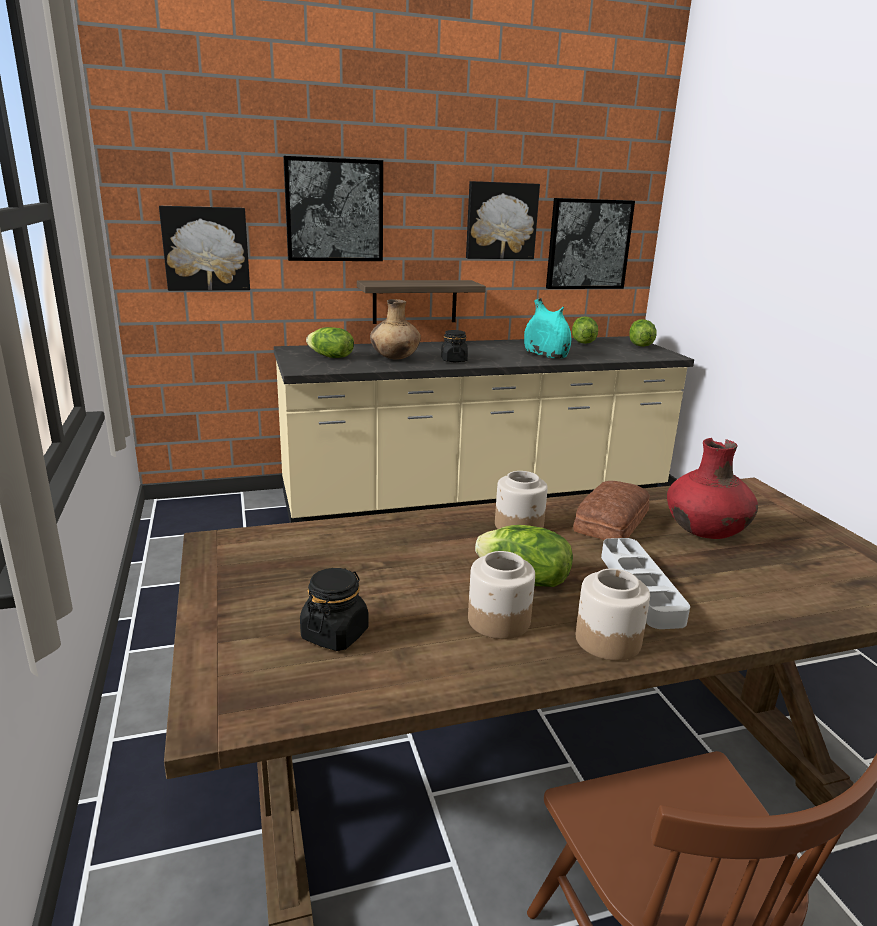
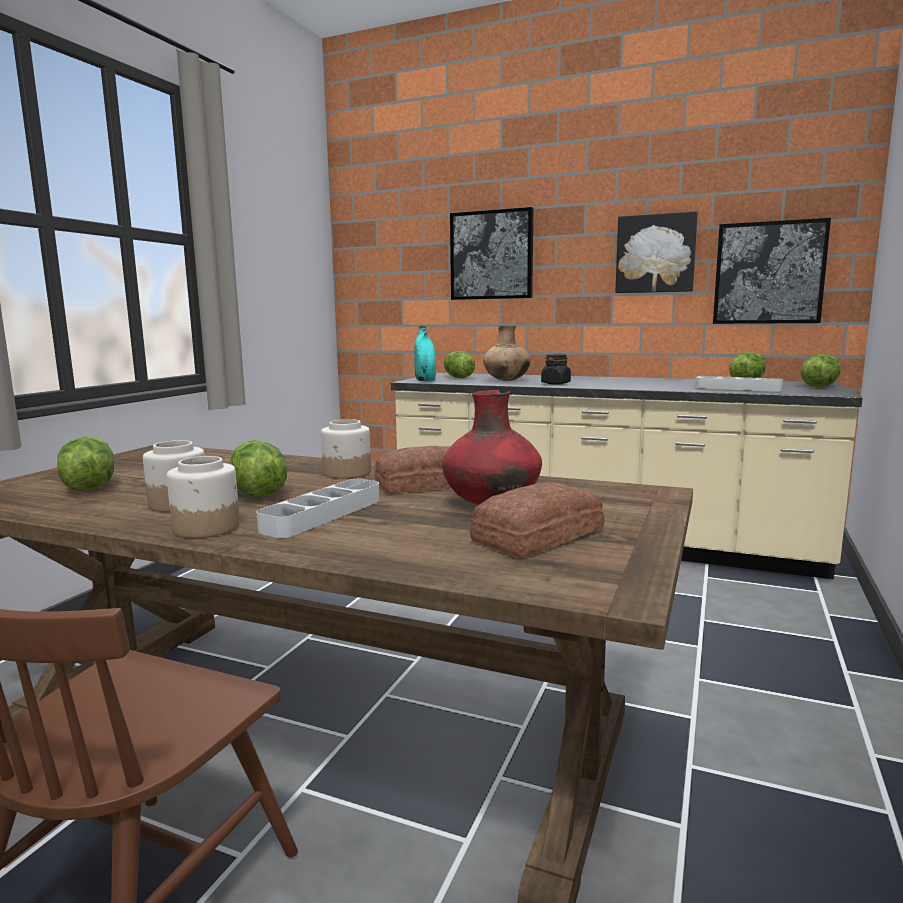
camera: 40 degrees right, 10 degrees down
picture [159,206,250,291] -> none
black jar [300,568,369,651] -> lettuce [57,437,114,490]
shelf [357,280,486,324] -> none
turquoise vase [524,298,571,359] -> turquoise vase moved to [414,326,436,381]
none -> bread [470,482,604,558]
none -> grey tray [695,376,783,392]

